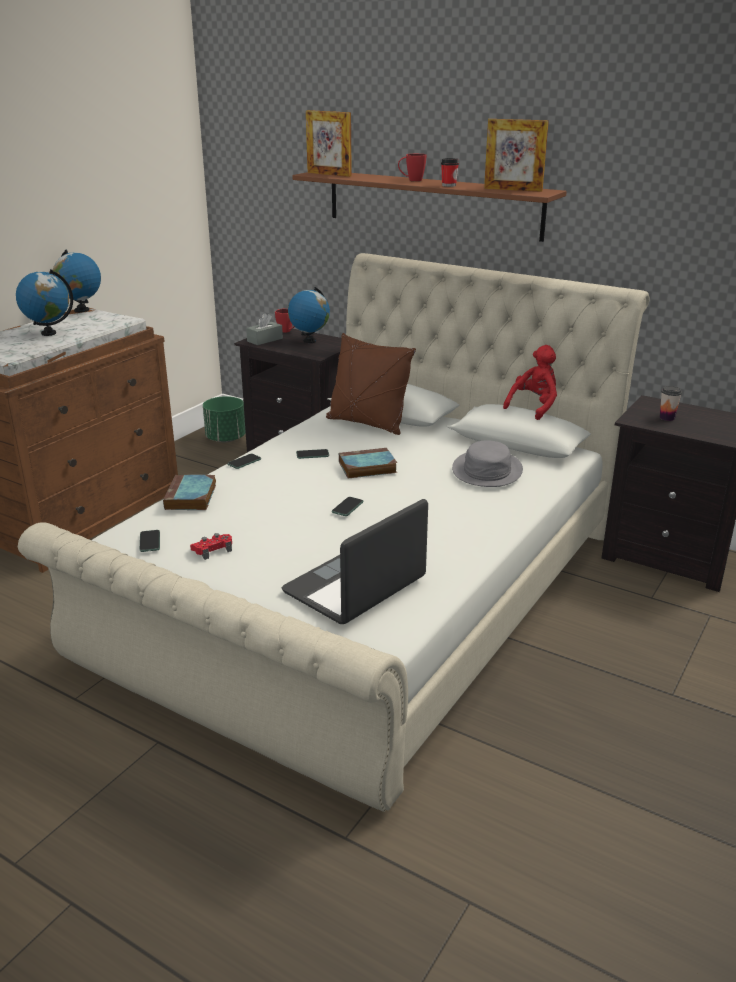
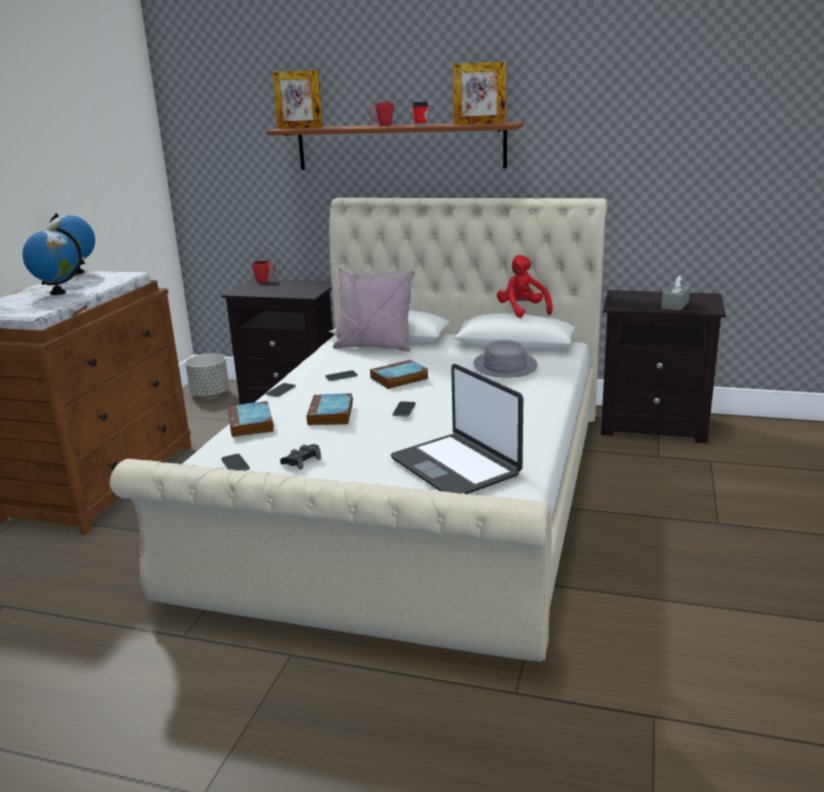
camera: 15 degrees left, 5 degrees down
red game controller [190,533,232,560] -> black game controller [280,444,321,470]
green planter [203,396,246,443] -> grey planter [185,353,229,398]
grey tissue box [246,313,283,345] -> grey tissue box moved to [661,275,690,311]
laptop [281,499,428,624] -> laptop turned 60 degrees counterclockwise [391,364,523,494]
globe [288,287,330,343] -> none
brown pillow [326,333,416,435] -> purple pillow [333,267,414,352]
red plush toy [503,345,557,420] -> red plush toy turned 45 degrees counterclockwise [497,255,553,318]
cup [660,386,682,421] -> none
none -> book [306,393,353,425]

